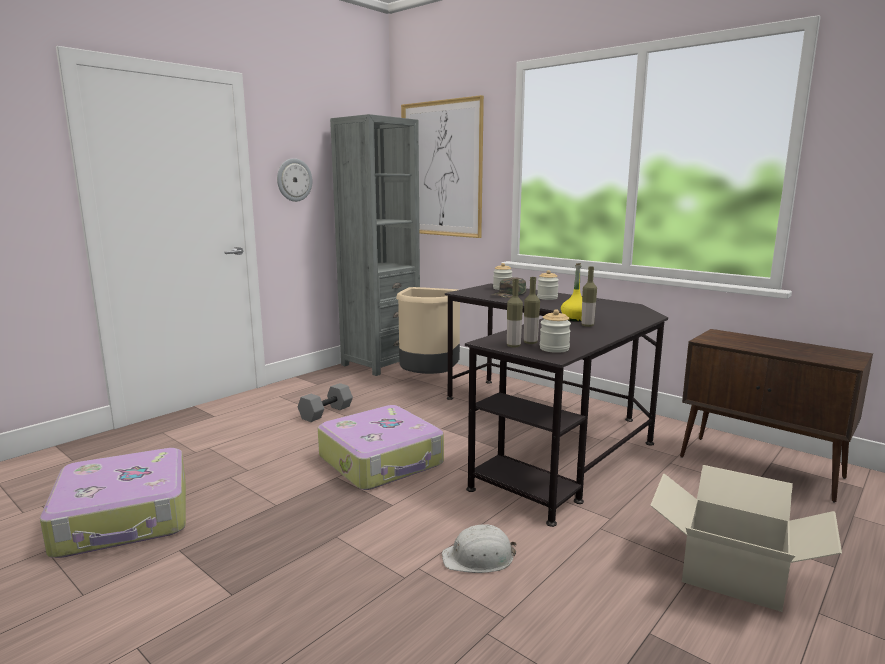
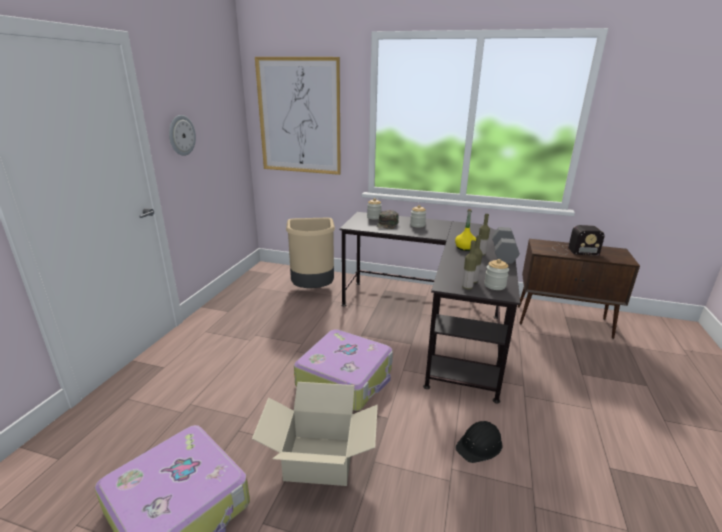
camera: 25 degrees left, 10 degrees up
grey dumbbell [298,383,353,422] -> grey dumbbell moved to [492,227,520,264]
grey bookcase [330,114,420,376] -> none
white hard hat [442,524,517,573] -> black hard hat [455,421,502,463]
cardboard box [650,465,842,612] -> cardboard box moved to [252,382,378,486]
none -> radio [552,225,605,256]

